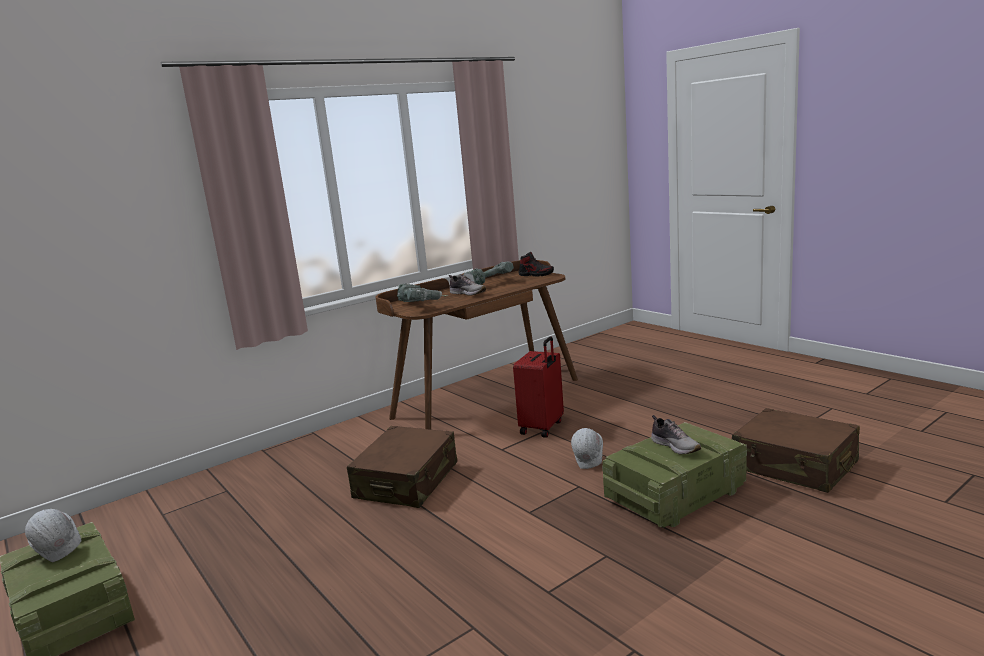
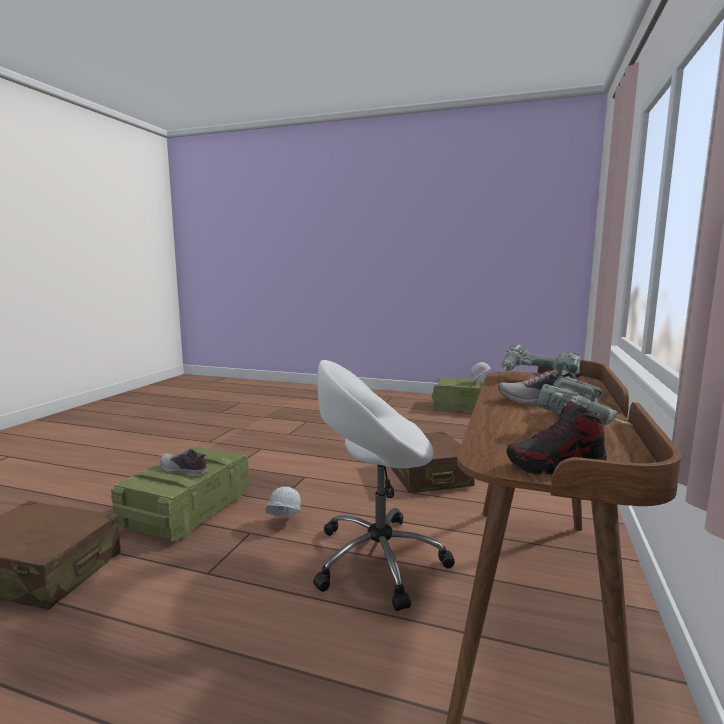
camera: 145 degrees right, 5 degrees down
red suitcase [513,337,564,438] -> white office chair [313,360,455,611]

